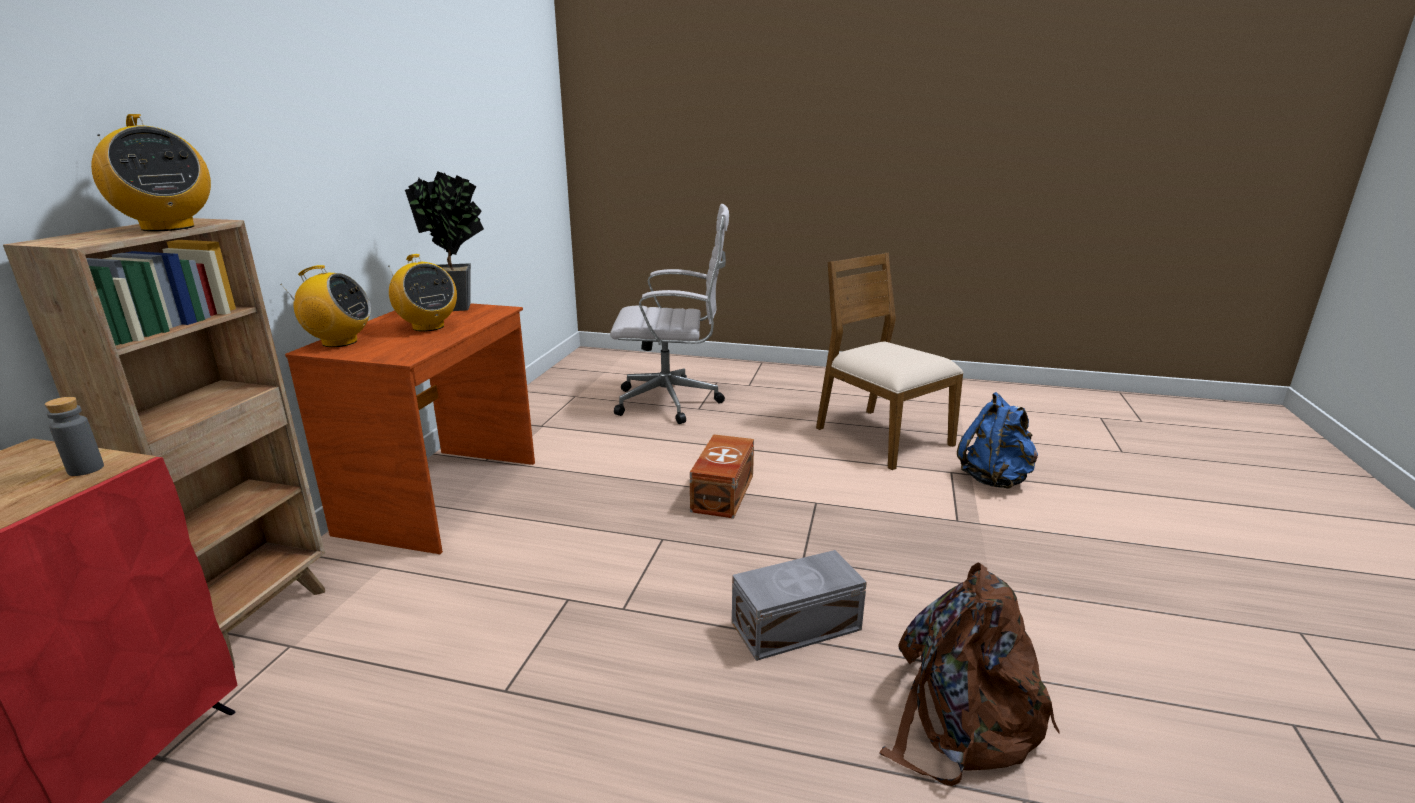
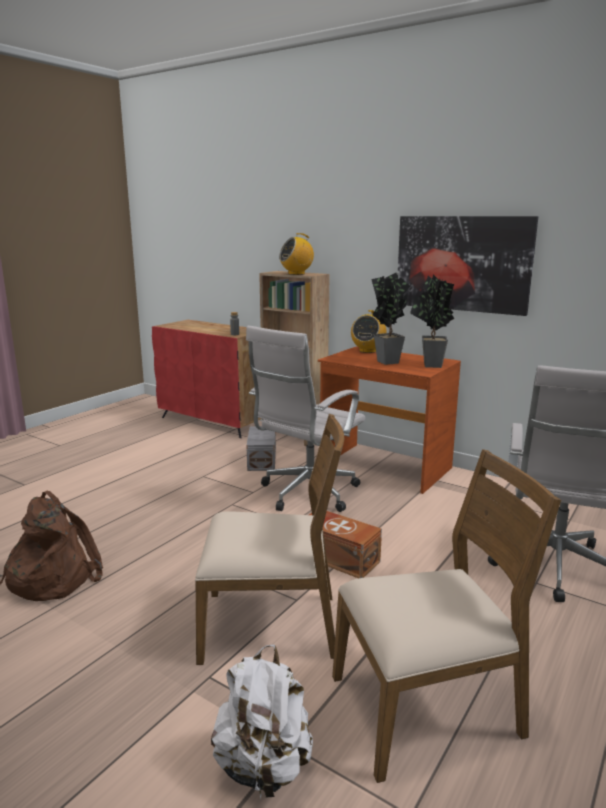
camera: 110 degrees right, 5 degrees down
radio [389,254,457,332] -> potted plant [371,273,410,365]
grey storage box [732,550,867,661] -> grey storage box moved to [246,426,276,471]
blue backpack [957,392,1038,489] -> white backpack [211,645,313,800]
none -> brown chair [195,414,344,665]
none -> white office chair [246,326,365,512]
none -> picture [398,216,538,316]

